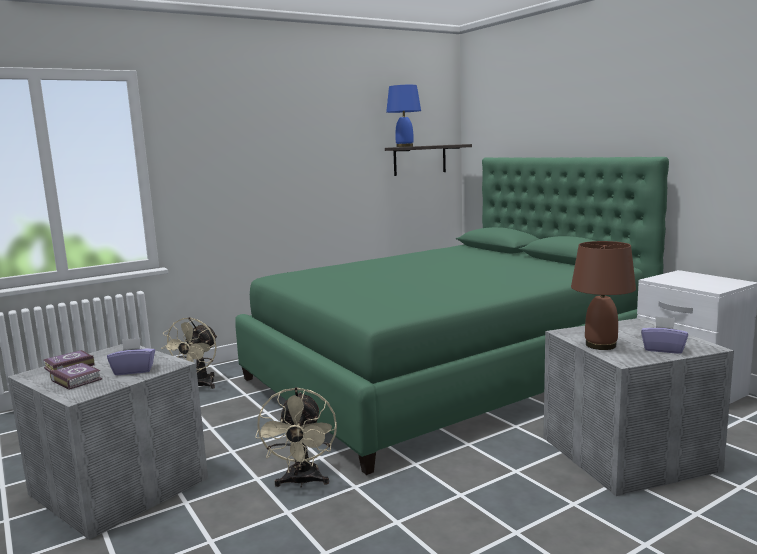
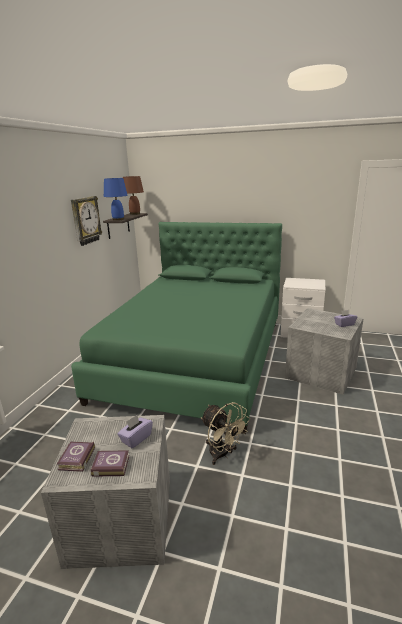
camera: 40 degrees left, 10 degrees up
beige fan [161,317,217,389] -> none
brown table lamp [571,241,636,350] -> brown table lamp moved to [123,176,144,215]
none -> wall clock [71,196,102,246]

